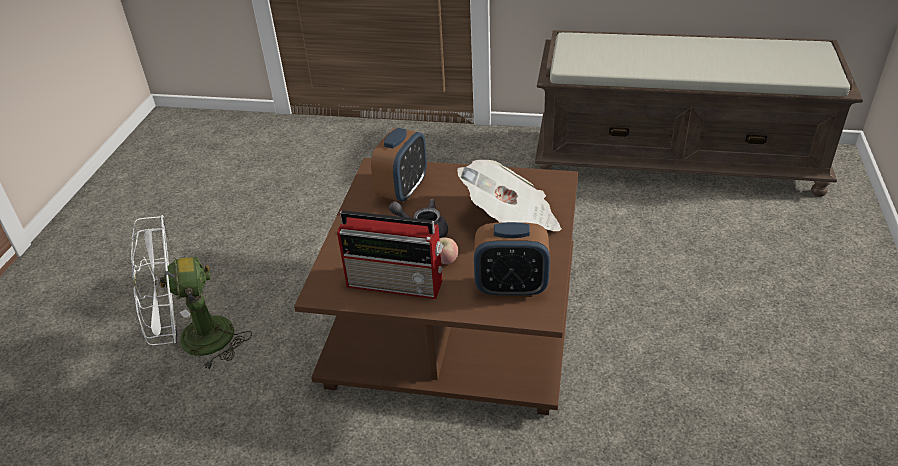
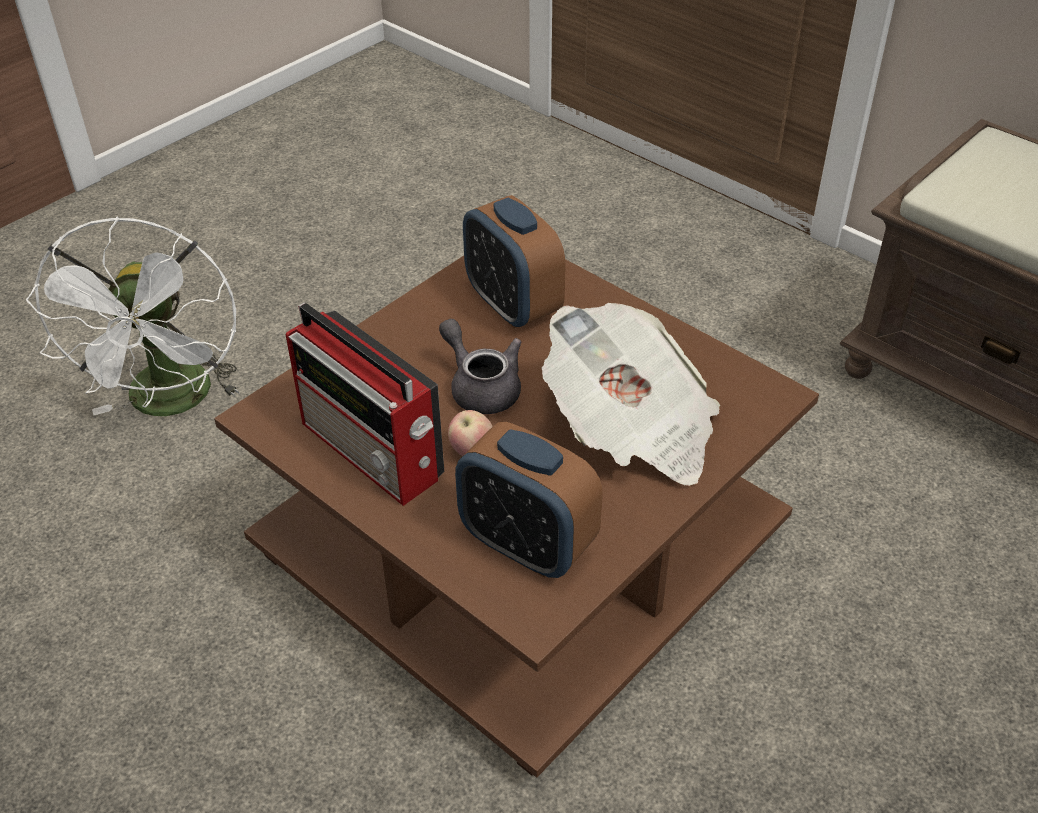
camera: 30 degrees right, 5 degrees up
white fan [131,215,252,371] -> white fan turned 105 degrees counterclockwise [26,217,240,416]
alarm clock [371,128,427,203] -> alarm clock turned 90 degrees clockwise [463,195,565,328]

